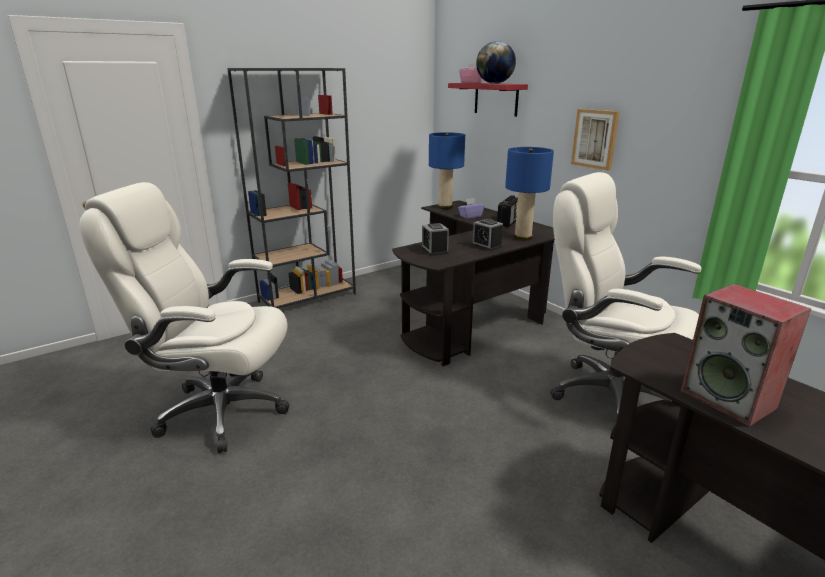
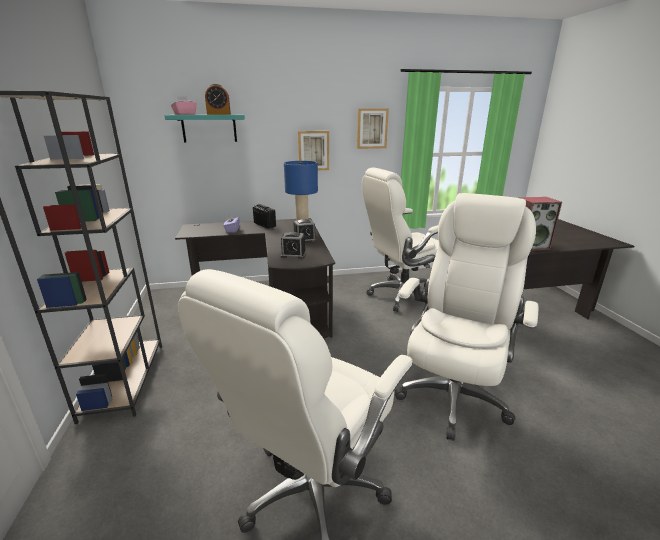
camera: 65 degrees left, 0 degrees up
blue table lamp [429,132,465,209] -> none
red shelf [448,83,528,117] -> turquoise shelf [165,115,245,142]
globe [476,41,516,84] -> alarm clock [205,84,231,115]
none -> picture [357,108,389,149]
none -> white office chair [395,193,538,441]

